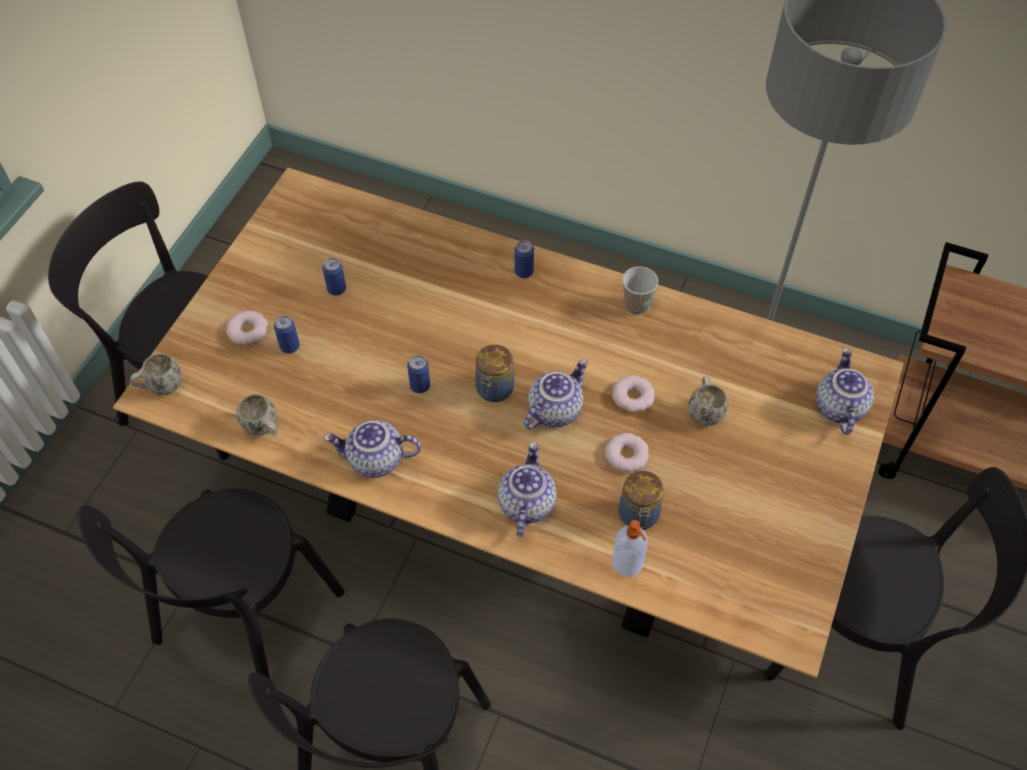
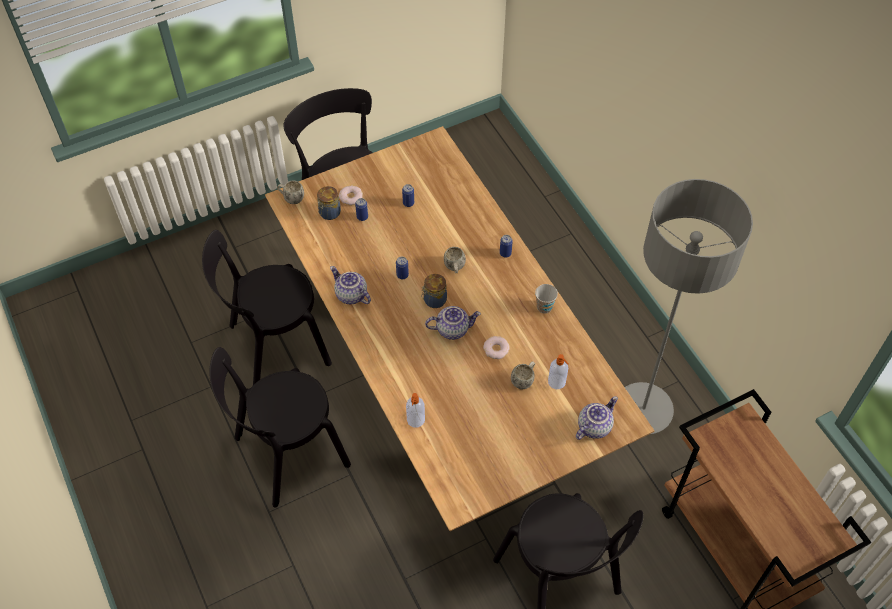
camera: 40 degrees right, 0 degrees up
white mug [237,394,278,436] -> white mug moved to [444,247,466,273]
teapot [498,442,557,537] -> none
donut [605,433,649,472] -> none
jar [619,471,664,530] -> jar moved to [317,186,341,220]
none -> soap dispenser [548,354,568,389]

